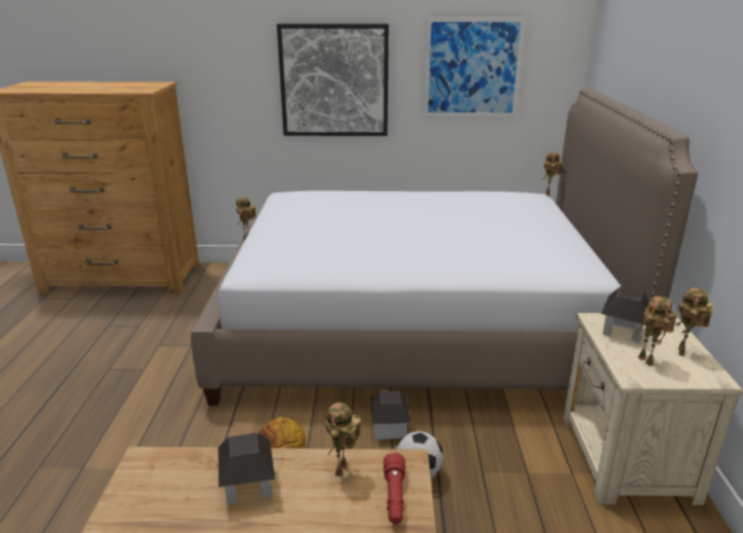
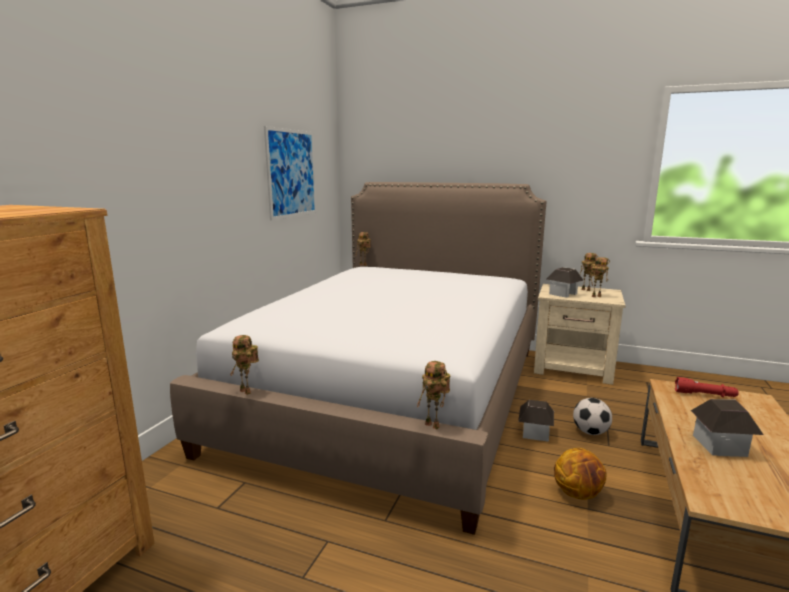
camera: 70 degrees left, 10 degrees down
picture [277,24,389,136] -> none
toy robot [325,403,361,477] -> toy robot moved to [417,361,450,430]

